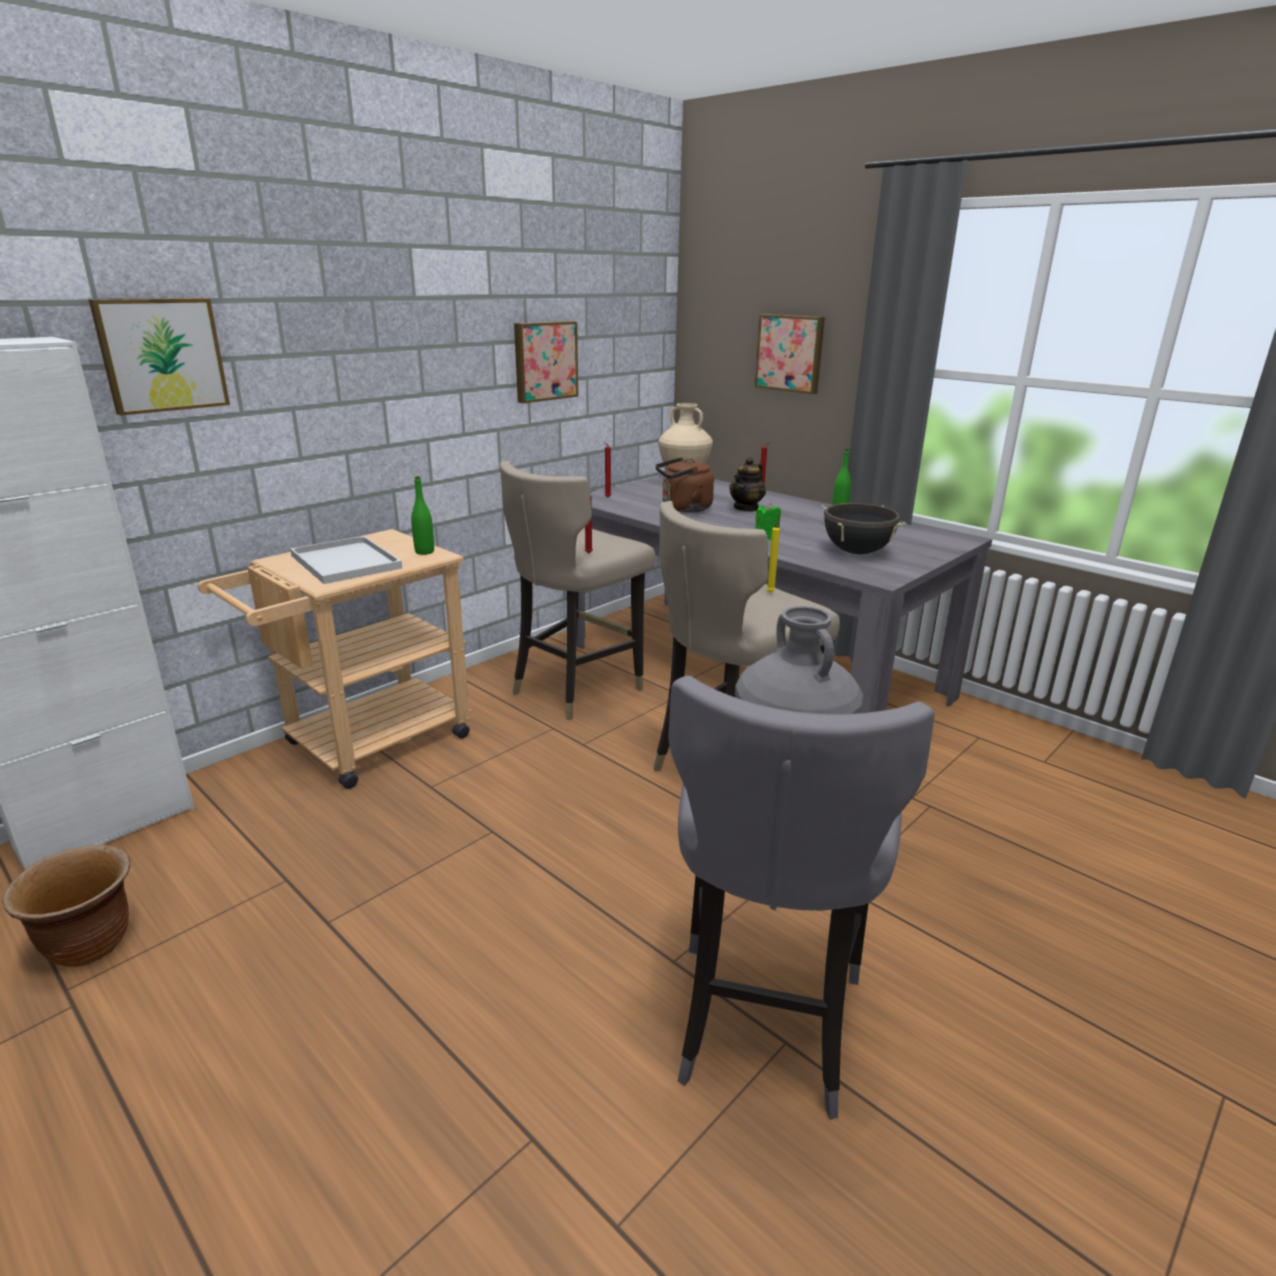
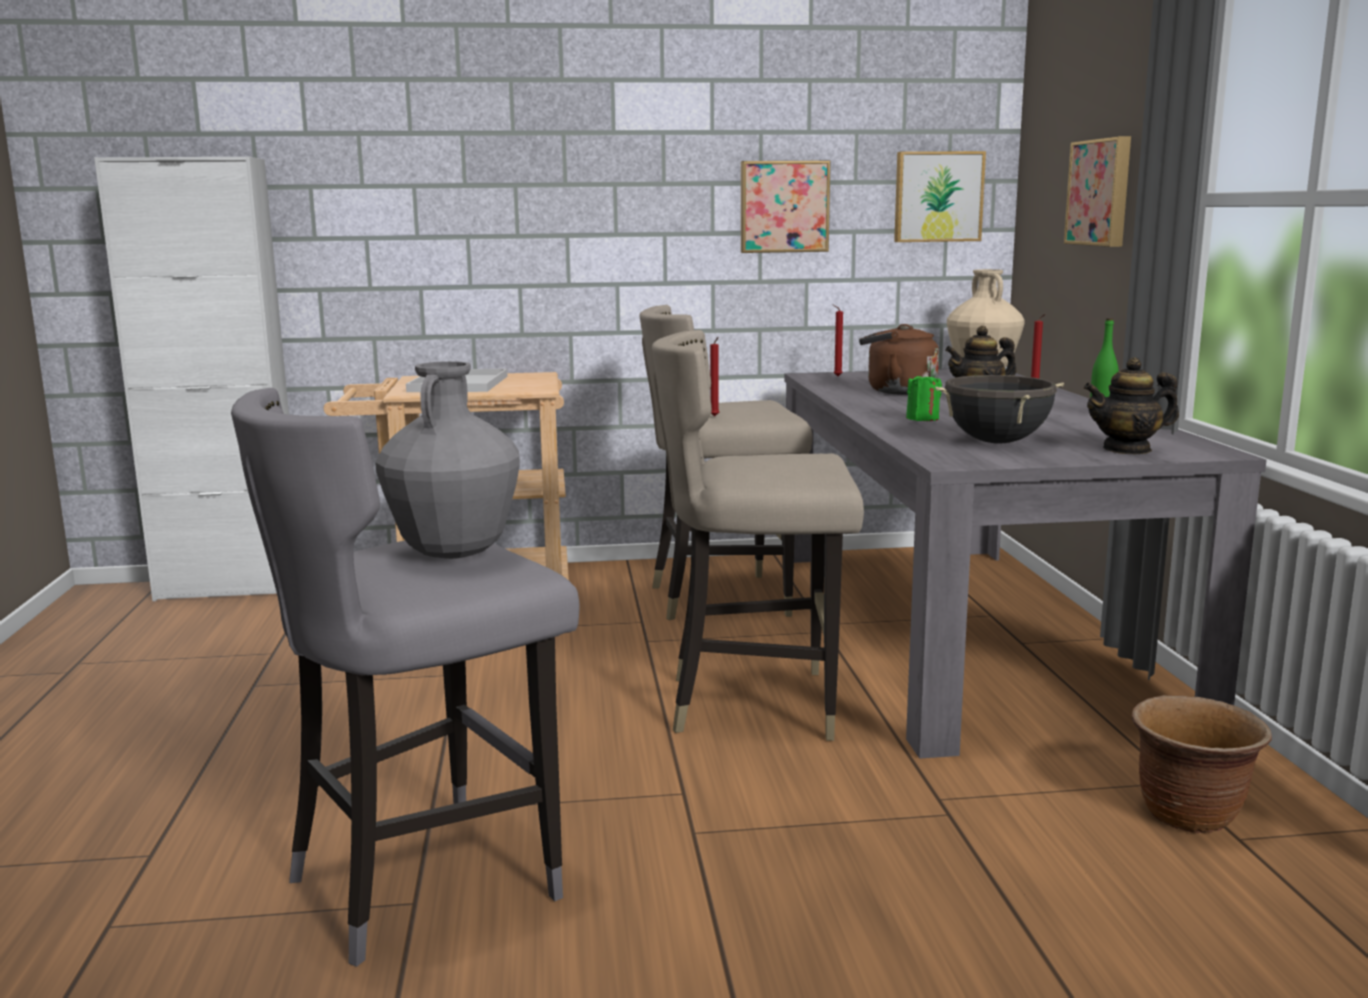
camera: 40 degrees right, 10 degrees down
brown planter [2,845,131,967] -> brown planter moved to [1132,695,1272,833]
picture [89,298,230,415] -> picture moved to [894,151,986,242]
green bottle [411,476,434,555] -> none
yellow candle [766,521,780,593] -> none
none -> teapot [1084,357,1179,454]

